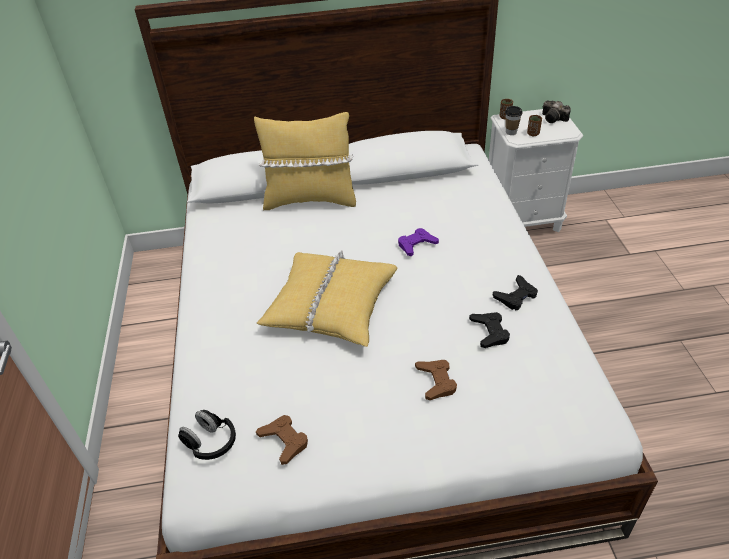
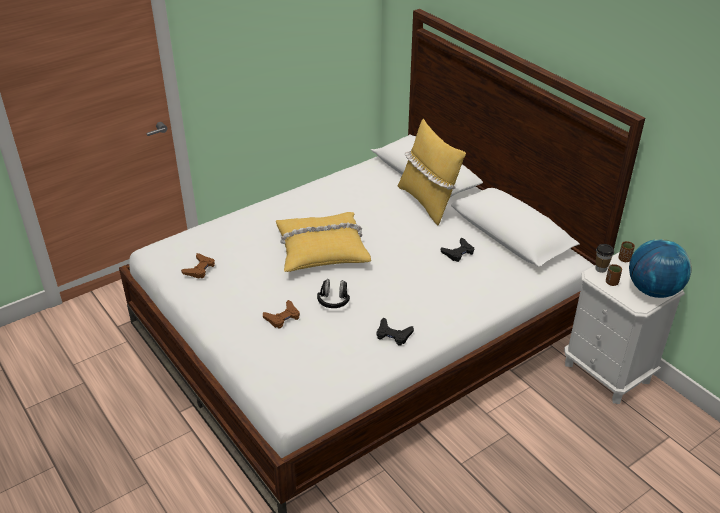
camera: 60 degrees right, 5 degrees down
black headphones [178,410,236,460] -> black headphones moved to [317,279,350,308]
purple game controller [398,228,439,256] -> none
black game controller [469,312,510,348] -> black game controller moved to [441,237,475,262]
camera [542,100,571,123] -> globe [629,239,692,298]

